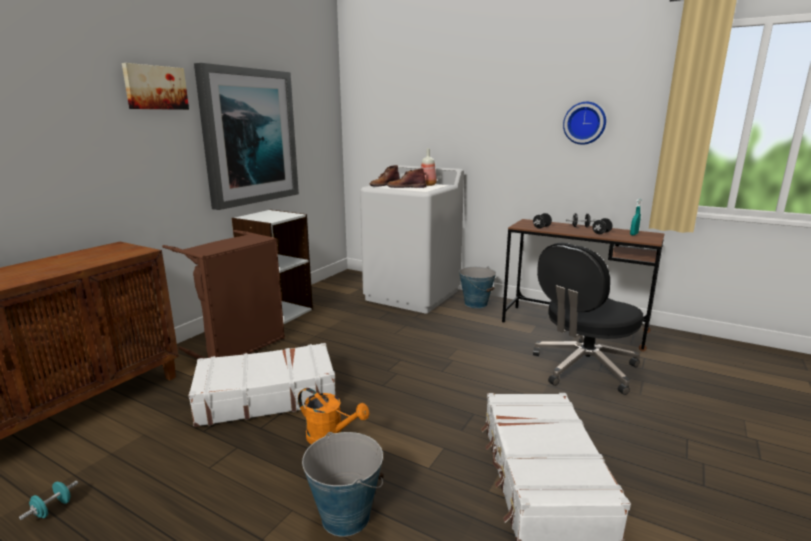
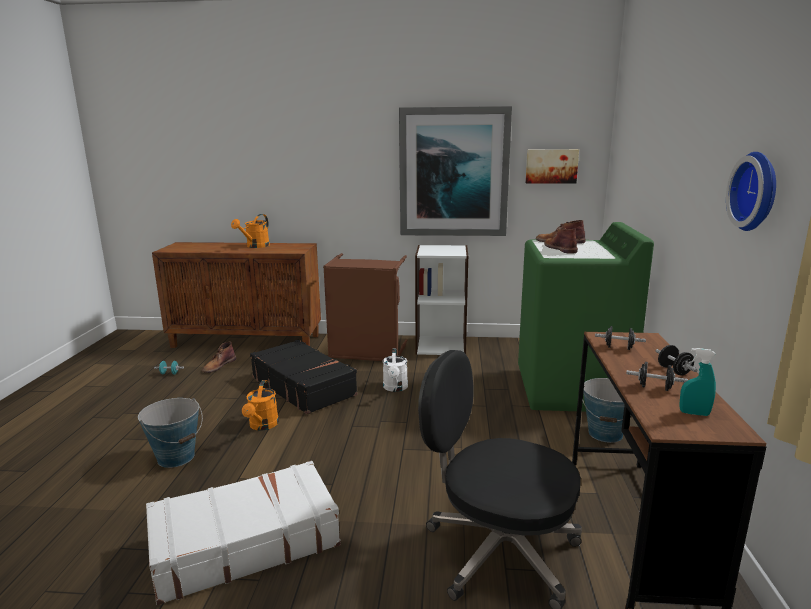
camera: 65 degrees right, 0 degrees up
picture [122,63,189,110] -> picture moved to [525,149,579,183]
white suitcase [189,343,336,427] -> black suitcase [250,340,357,414]
white washing machine [360,165,464,313] -> green washing machine [518,222,654,412]
bottle [421,148,437,186] -> none
none -> brown boot [202,341,236,373]
none -> orange watering can [231,214,270,248]
none -> white watering can [383,348,408,392]

